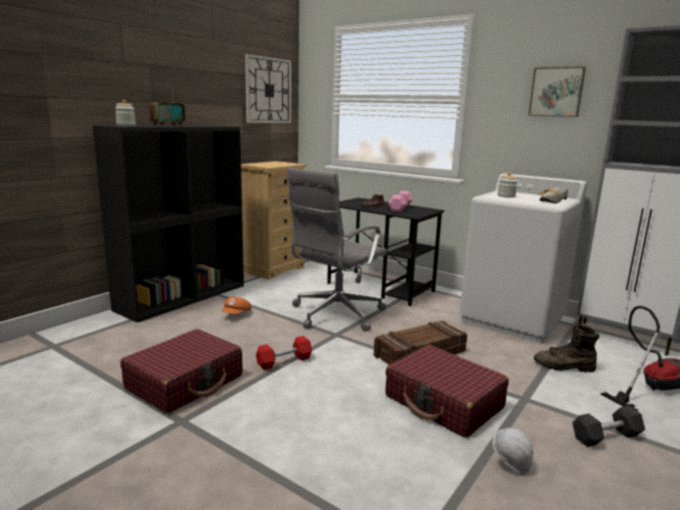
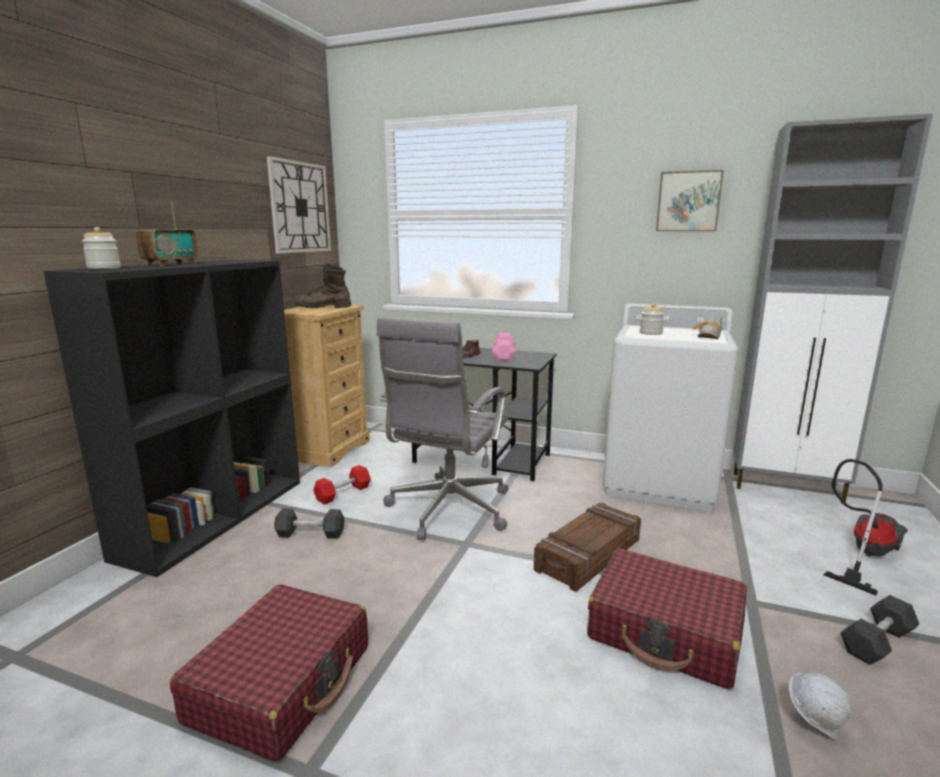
camera: 15 degrees left, 0 degrees up
orange cap [221,297,252,314] -> grey dumbbell [274,508,345,539]
red dumbbell [256,336,312,370] -> red dumbbell moved to [313,465,371,504]
brown boot [534,324,600,372] -> brown boot moved to [295,264,351,308]

